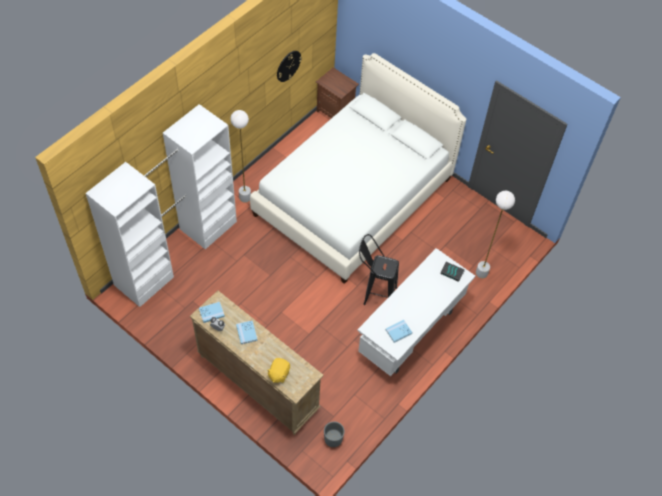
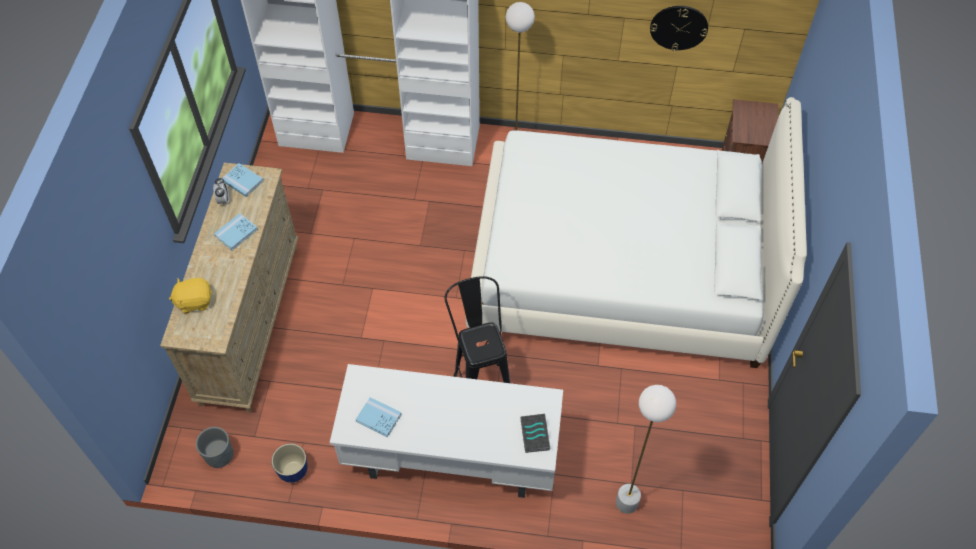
camera: 60 degrees right, 0 degrees up
none -> planter [271,443,308,483]

